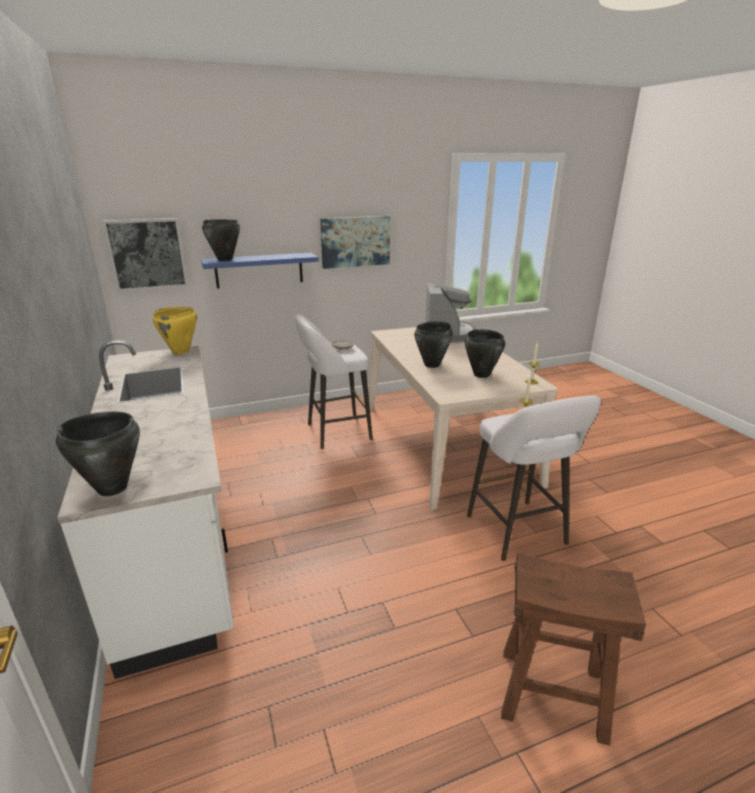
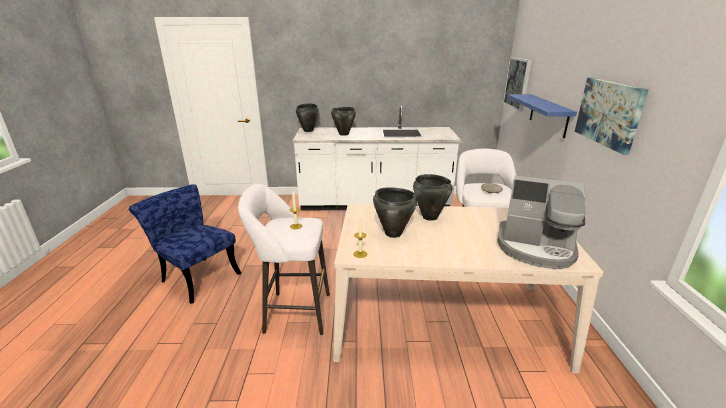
camera: 110 degrees right, 0 degrees up
yellow cooking pot [153,307,197,355] -> none
black cooking pot [202,219,240,261] -> black cooking pot moved to [331,107,356,136]
brown stool [501,553,646,745] -> blue chair [129,184,241,304]

